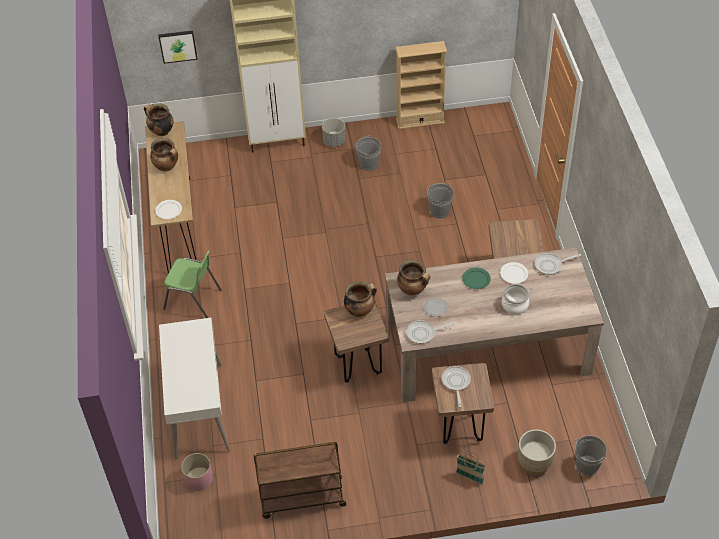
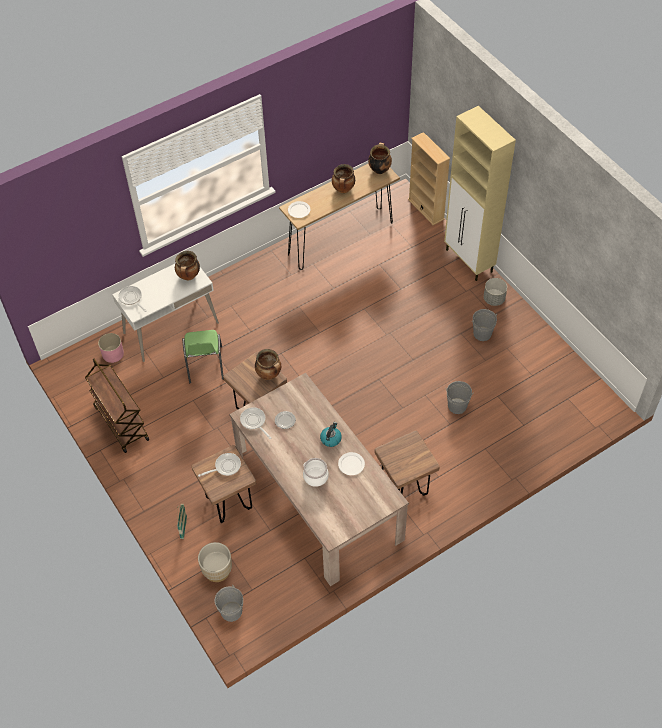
camera: 65 degrees right, 5 degrees up
picture [158,30,198,64] -> none
green chair [163,250,222,318] -> green chair moved to [182,330,224,384]
beige bookcase [395,41,447,129] -> beige bookcase moved to [408,132,450,225]
cooking pot [397,260,430,296] -> cooking pot moved to [175,251,200,280]
green plate [462,268,491,289] -> kettle [320,422,342,447]
frying pan [535,253,581,275] -> frying pan moved to [118,286,147,312]

